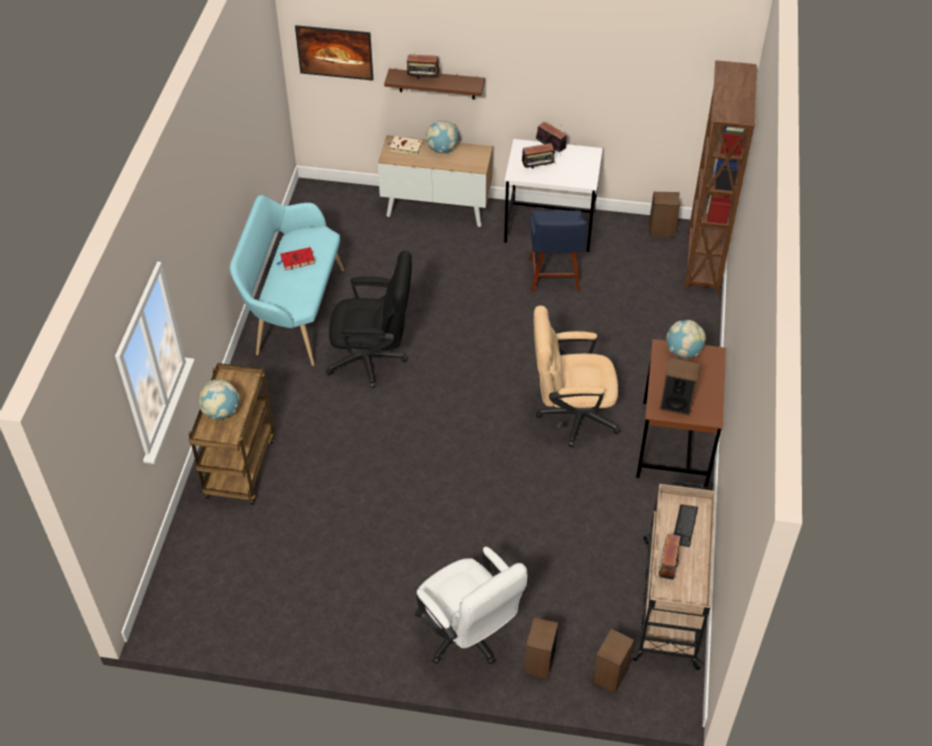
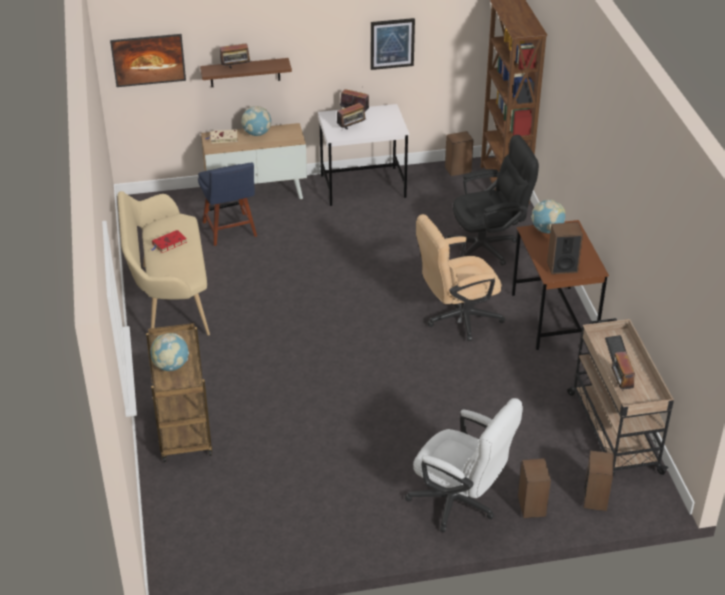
camera: 20 degrees left, 10 degrees down
turquoise bench [230,195,344,366] -> beige bench [117,191,210,335]
black office chair [326,251,412,388] -> black office chair moved to [445,135,539,266]
blue chair [529,210,587,292] -> blue chair moved to [198,163,257,246]
none -> picture [371,18,415,70]

